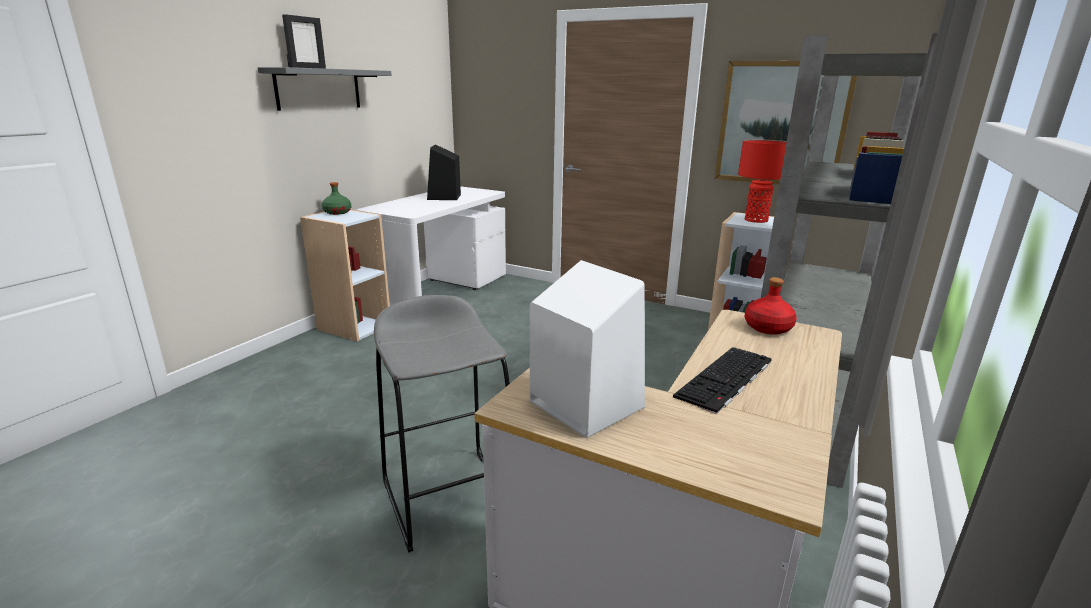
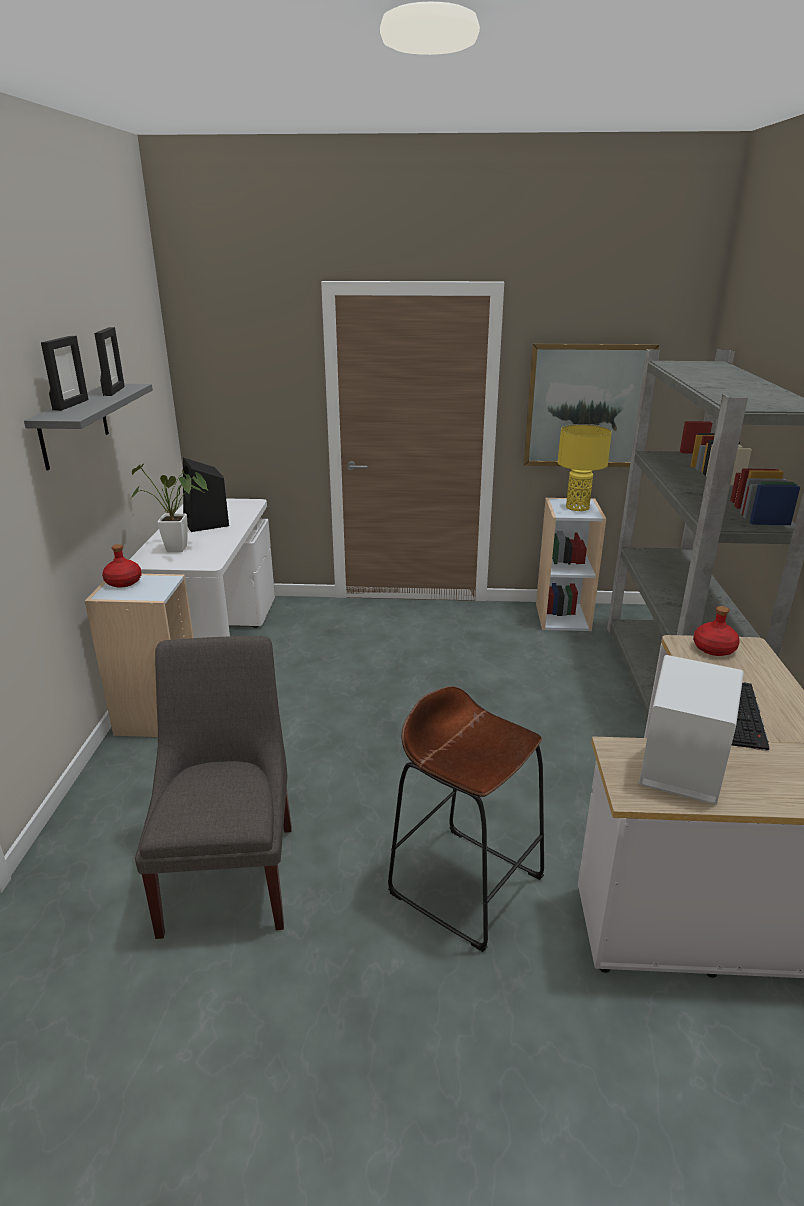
camera: 25 degrees left, 5 degrees up
green bottle [322,182,351,215] -> red bottle [102,544,142,588]
grey stool [374,295,510,553] -> brown stool [388,686,544,952]
red table lamp [738,140,787,223] -> yellow table lamp [557,424,612,511]
none -> picture frame [94,327,125,396]
none -> potted plant [131,464,208,552]
none -> grey chair [135,636,292,939]

